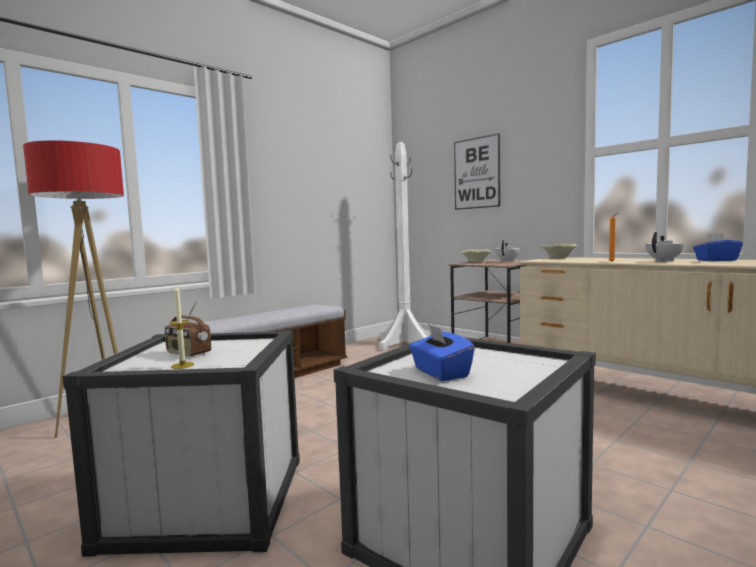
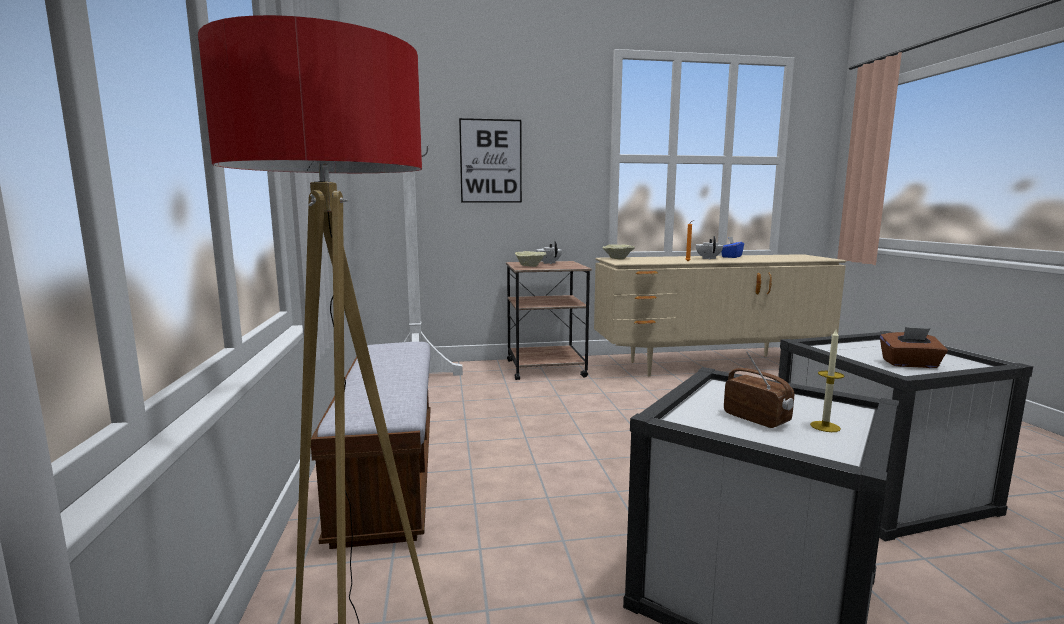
camera: 55 degrees left, 5 degrees up
radio [165,301,211,357] -> radio turned 105 degrees counterclockwise [724,351,795,428]
blue tissue box [409,324,475,381] -> brown tissue box [880,327,948,368]

